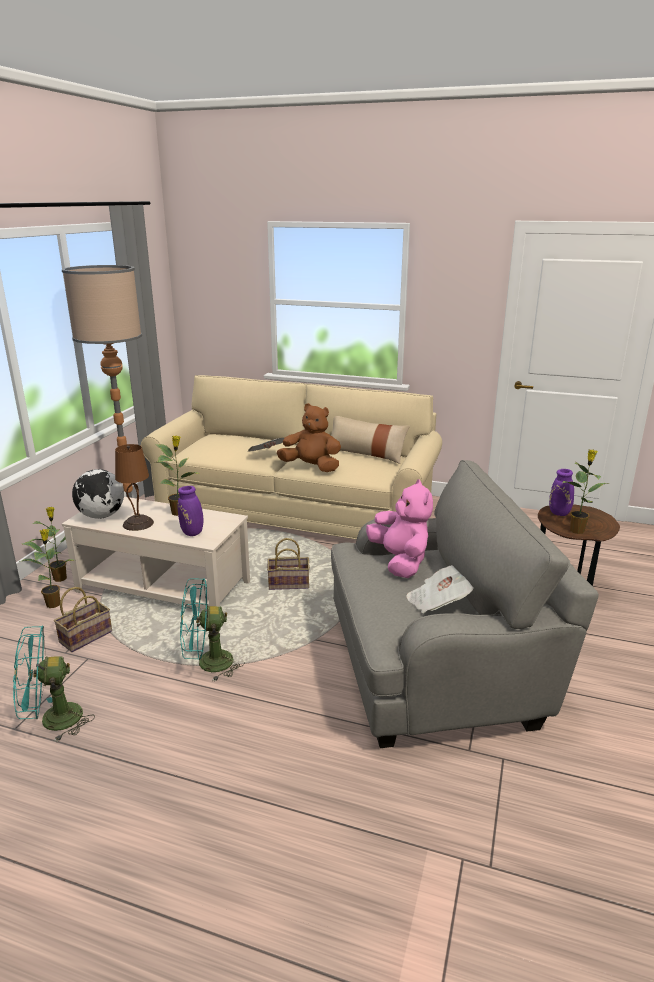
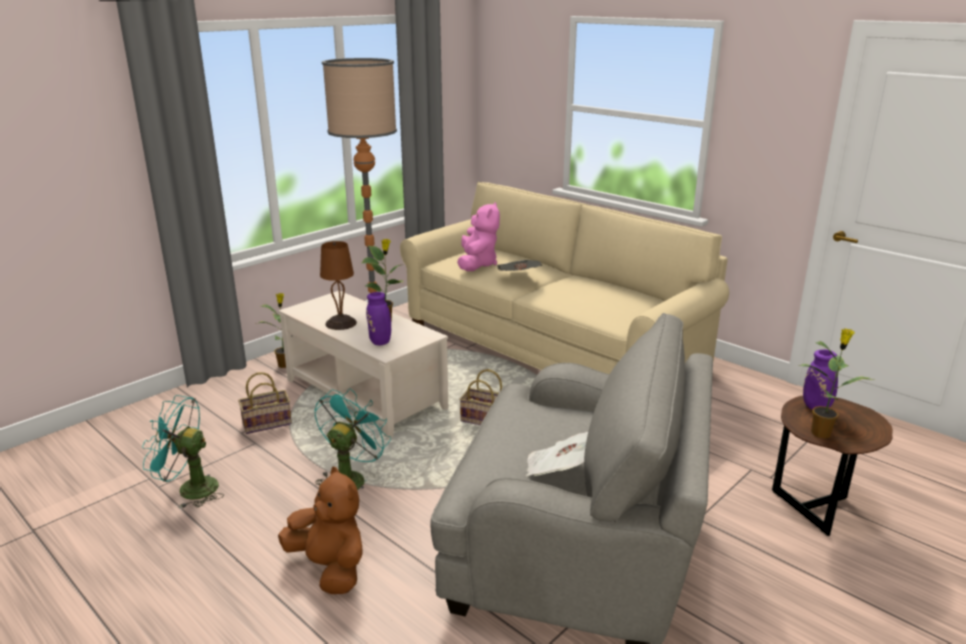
camera: 25 degrees right, 0 degrees up
potted plant [18,529,73,608] -> none
globe [72,469,124,519] -> none
turquoise fan [180,578,245,682] -> turquoise fan turned 105 degrees clockwise [314,389,391,490]
brown plush toy [277,403,341,472] -> brown plush toy moved to [278,466,363,594]
beige pillow [331,416,410,464] -> none
pink plush toy [366,479,433,578] -> pink plush toy moved to [457,202,500,271]

